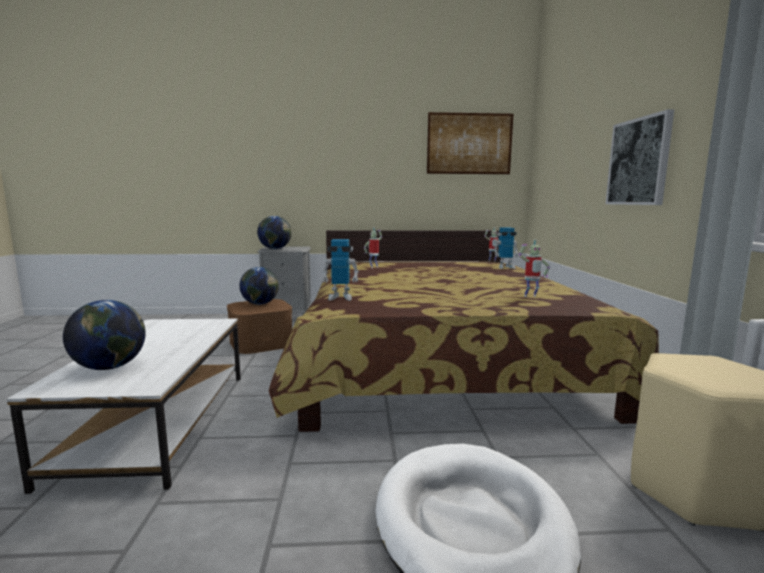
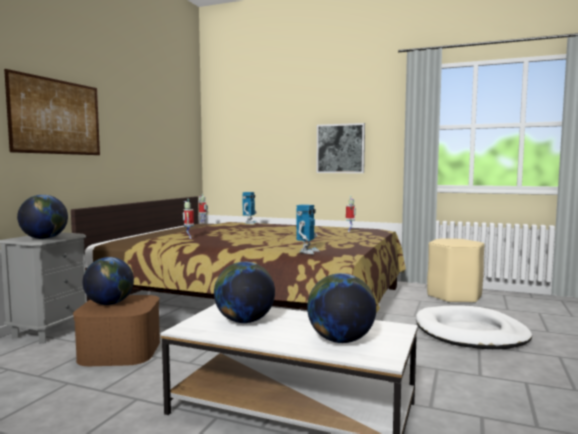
camera: 65 degrees left, 5 degrees down
picture [427,112,514,174] -> picture moved to [4,69,100,155]
none -> globe [214,262,275,323]

